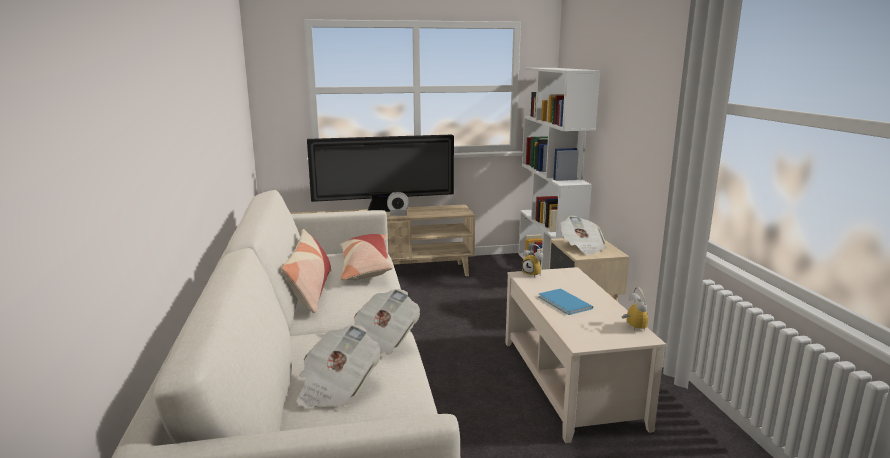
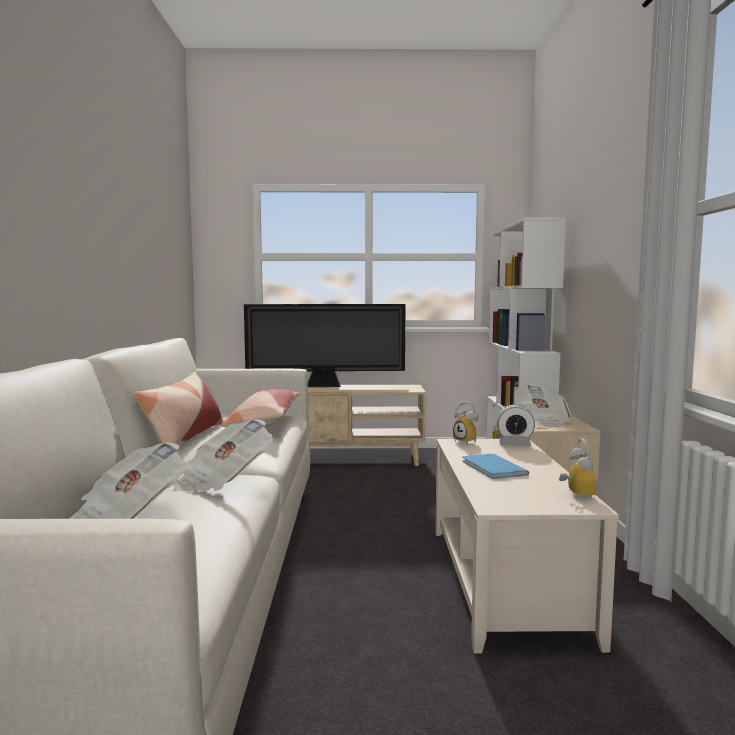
camera: 10 degrees right, 10 degrees down
alarm clock [387,191,409,216] -> alarm clock moved to [497,405,535,446]

